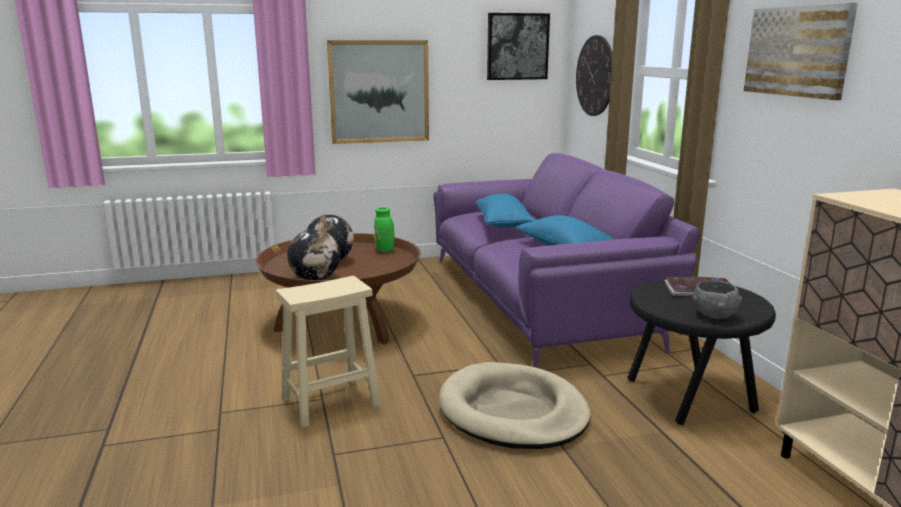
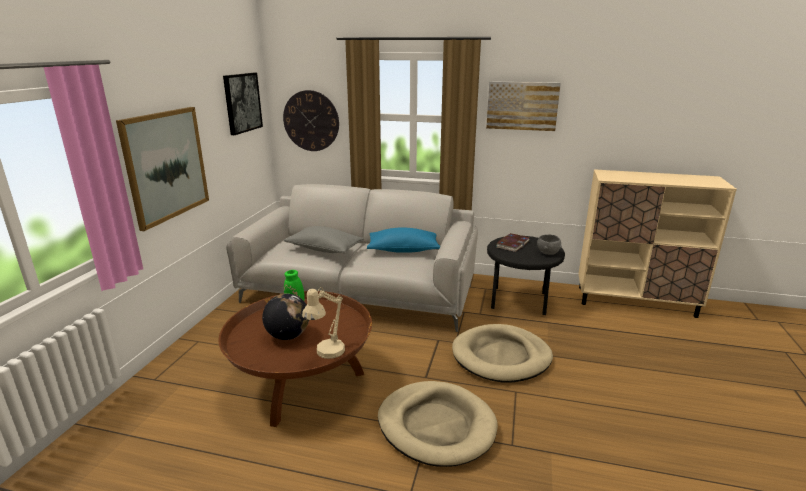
camera: 60 degrees left, 5 degrees up
beige stool [275,276,380,428] -> beige dog bed [378,381,498,467]
globe [287,229,340,280] -> beige table lamp [302,287,345,359]
purple sofa [434,153,700,368] -> grey sofa [226,184,478,332]
blue pillow [475,194,536,228] -> grey pillow [284,226,364,254]

